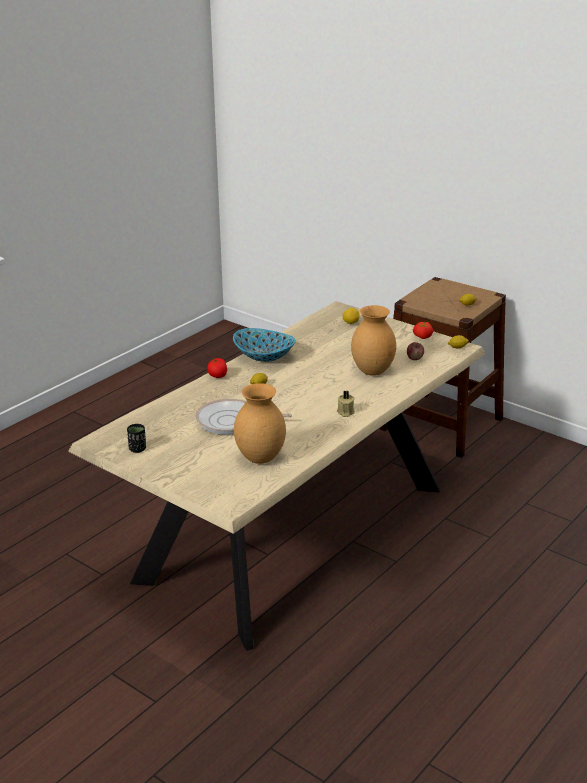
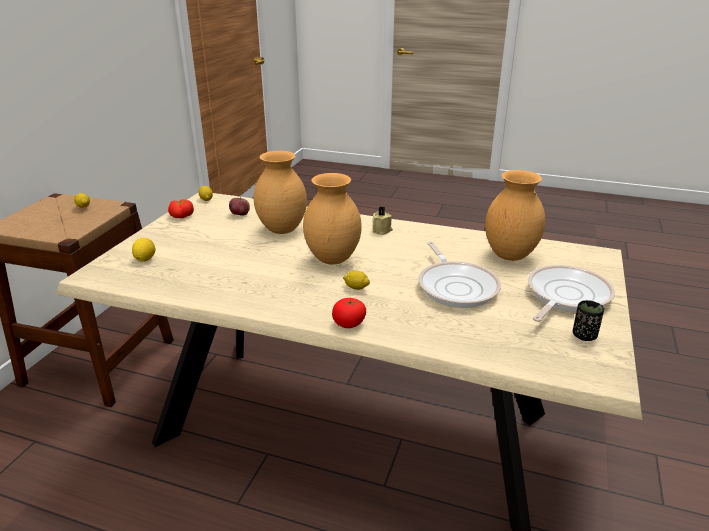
camera: 110 degrees left, 0 degrees up
bowl [233,328,296,362] -> none
none -> brown vase [303,173,362,265]
none -> frying pan [528,265,615,322]

